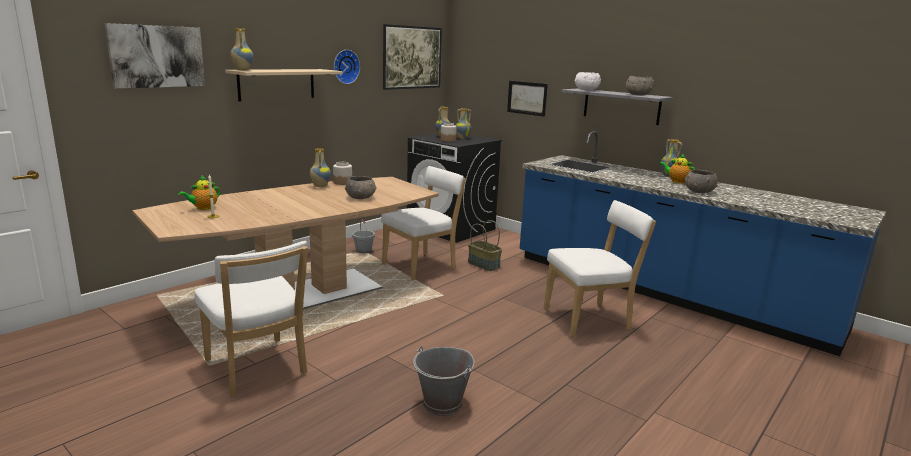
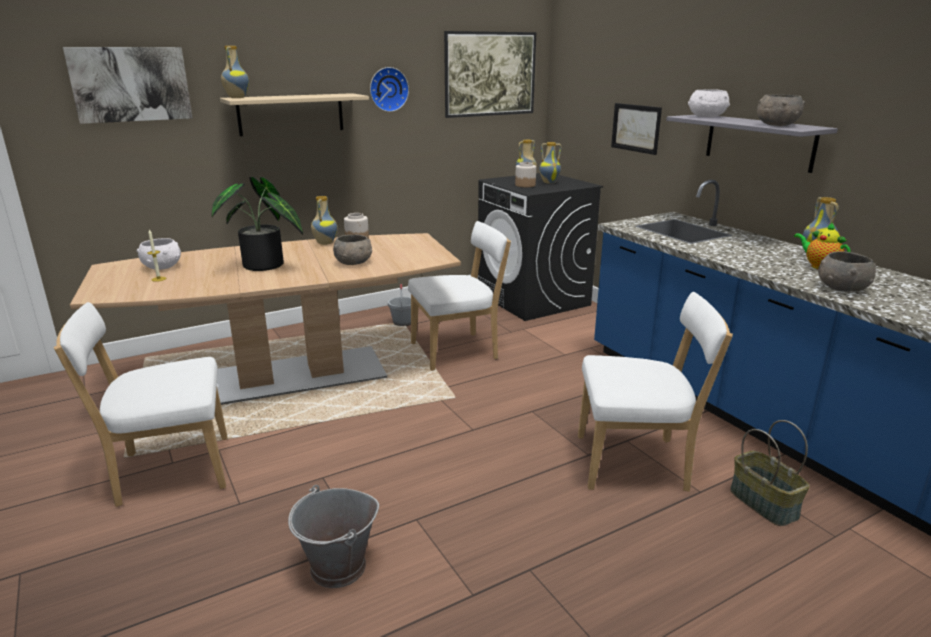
camera: 20 degrees right, 5 degrees up
teapot [178,175,220,210] -> white bowl [137,238,181,270]
white chair [194,241,308,397] -> white chair turned 90 degrees clockwise [53,302,228,507]
basket [468,220,502,271] -> basket moved to [730,420,810,526]
none -> potted plant [211,177,303,271]

